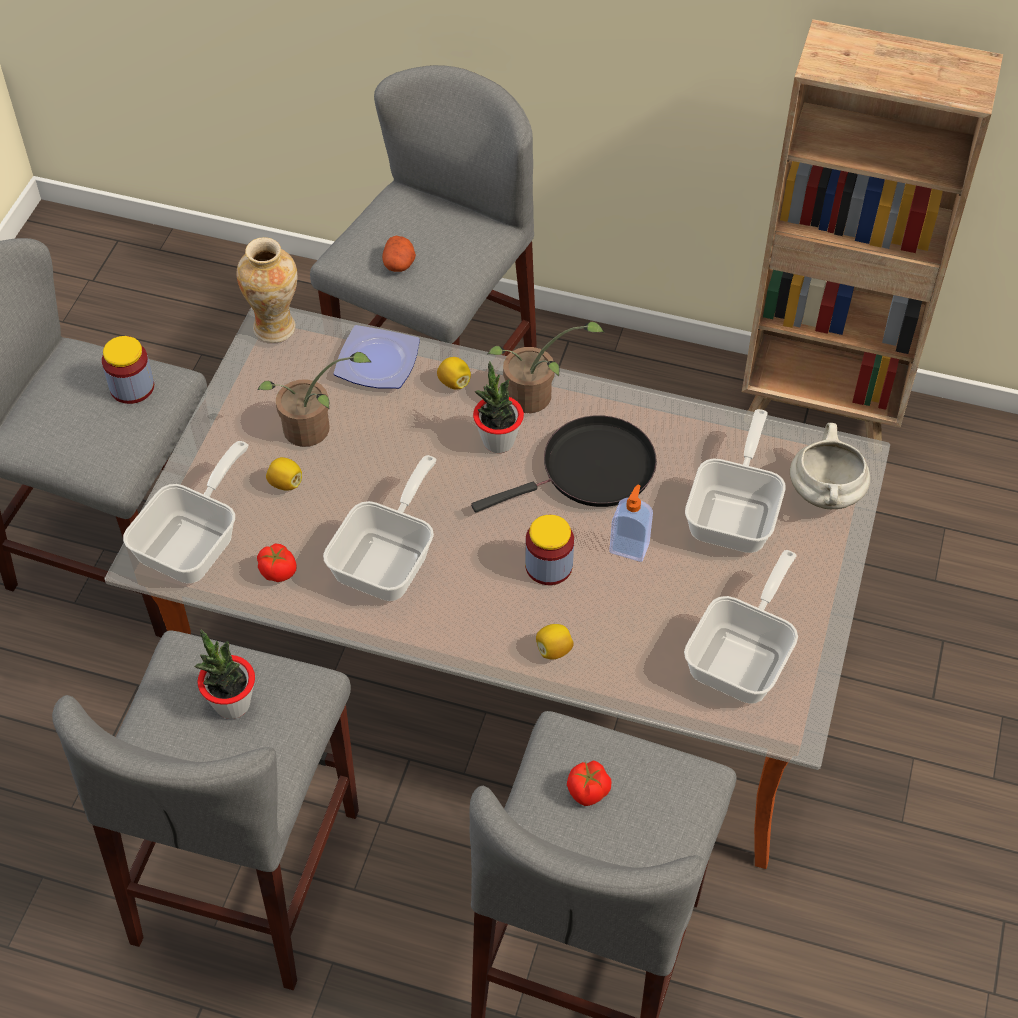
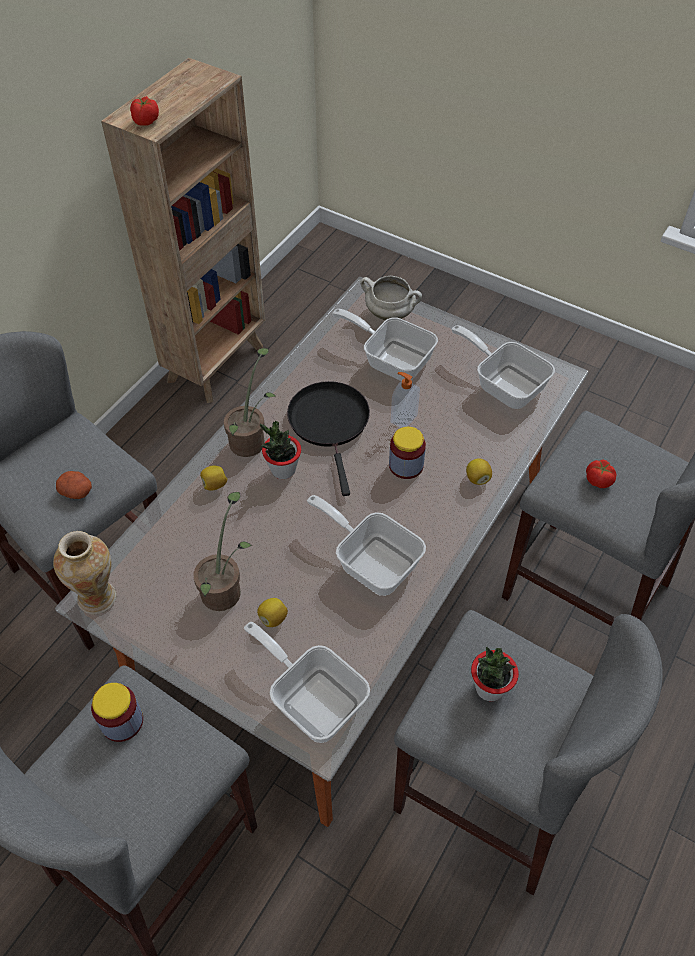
camera: 75 degrees left, 0 degrees up
tomato [257,543,297,582] -> tomato moved to [130,96,159,126]
plate [334,325,420,389] -> none

